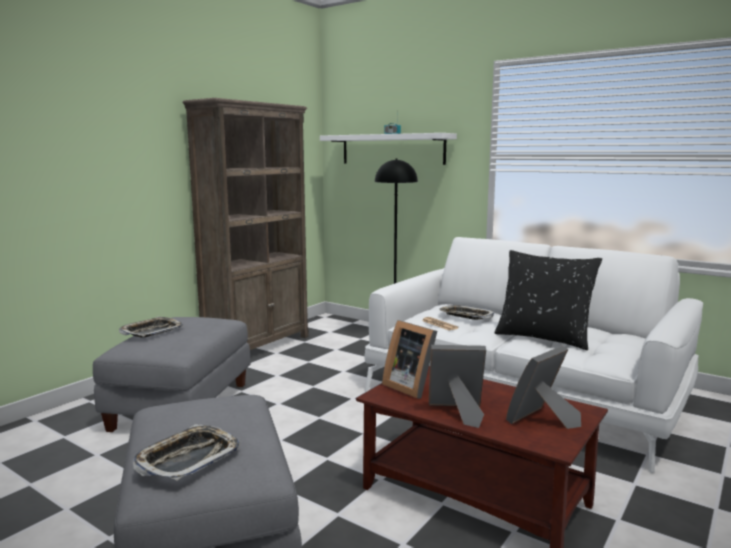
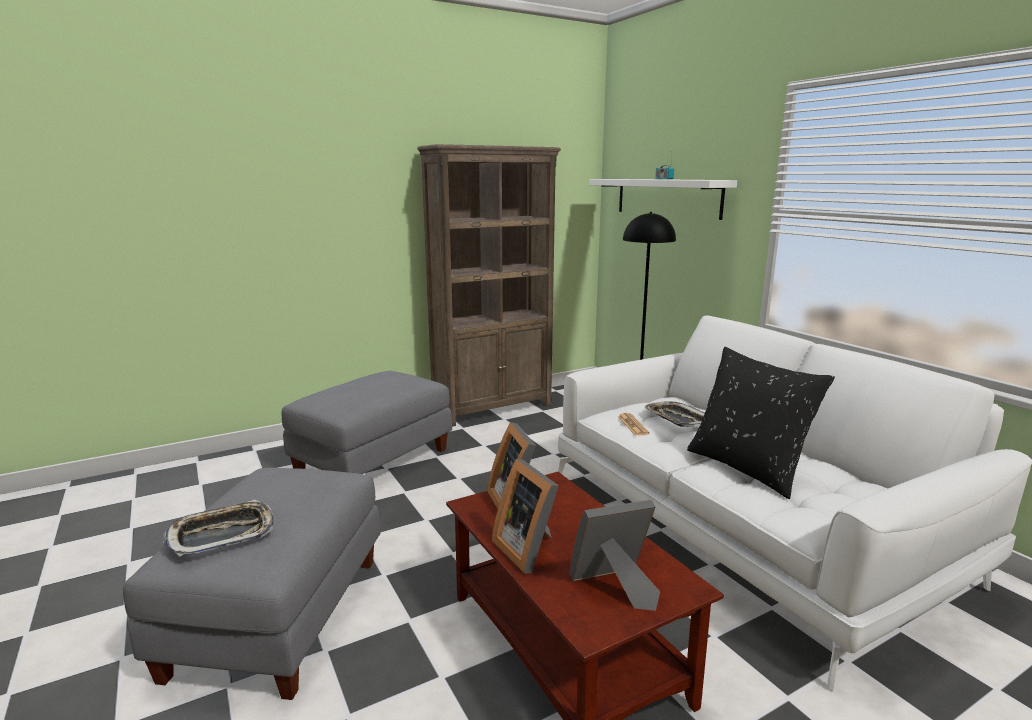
camera: 25 degrees right, 5 degrees up
tray [119,317,183,337] -> none
picture frame [429,345,486,428] -> picture frame turned 150 degrees counterclockwise [492,459,559,574]

